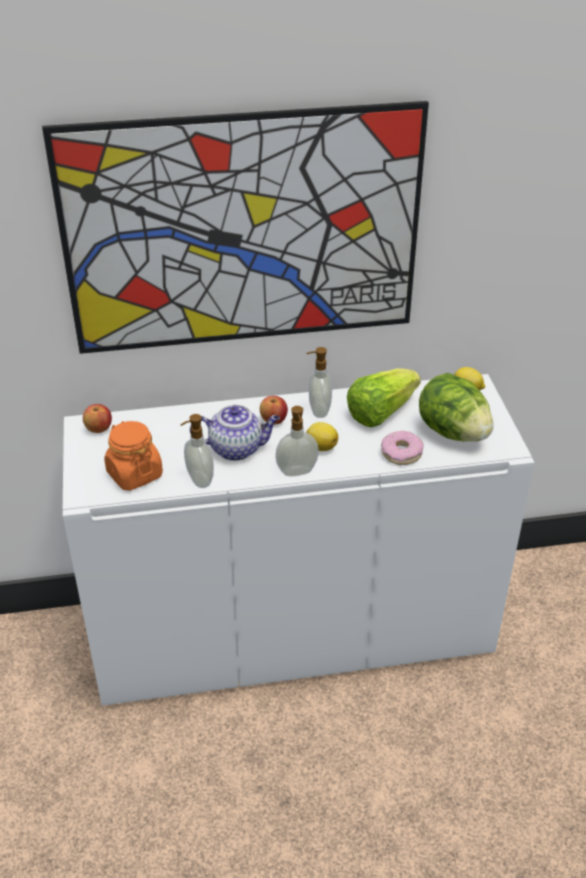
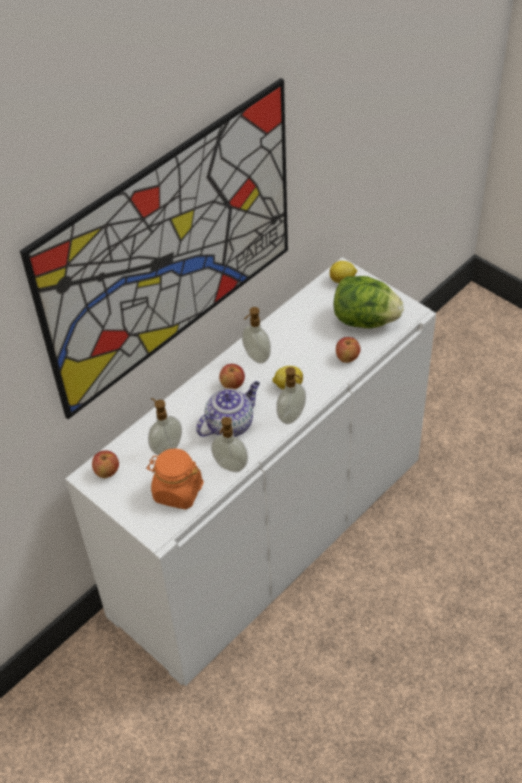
camera: 35 degrees left, 10 degrees up
lettuce [347,368,421,427] -> none
donut [381,431,424,465] -> apple [336,337,360,363]
none -> soap dispenser [148,398,182,456]

